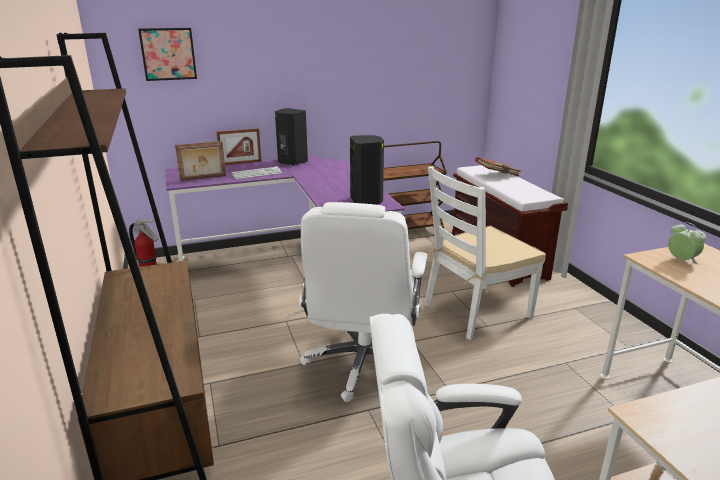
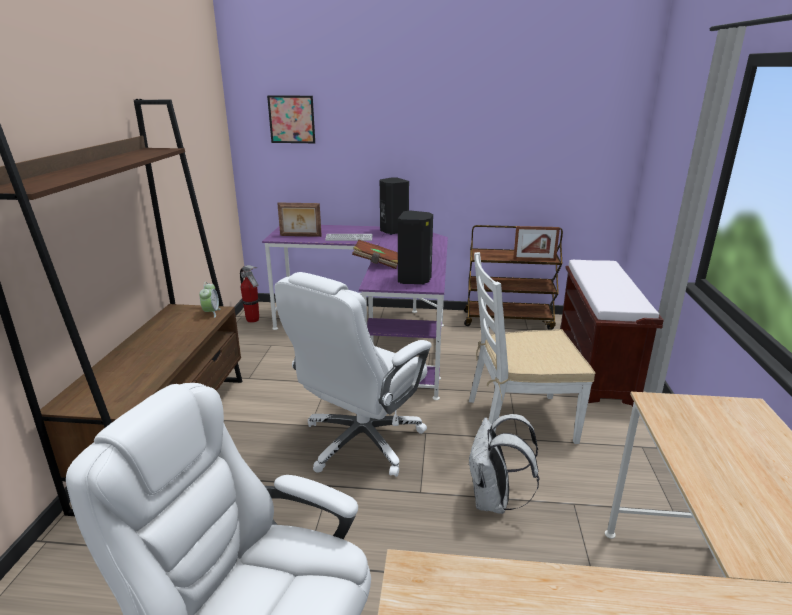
camera: 25 degrees right, 0 degrees up
picture frame [217,128,262,165] -> picture frame moved to [513,226,560,261]
brown book [475,157,521,177] -> brown book moved to [352,239,398,269]
alarm clock [668,222,706,265] -> alarm clock moved to [199,282,220,318]
none -> white backpack [468,414,539,514]

